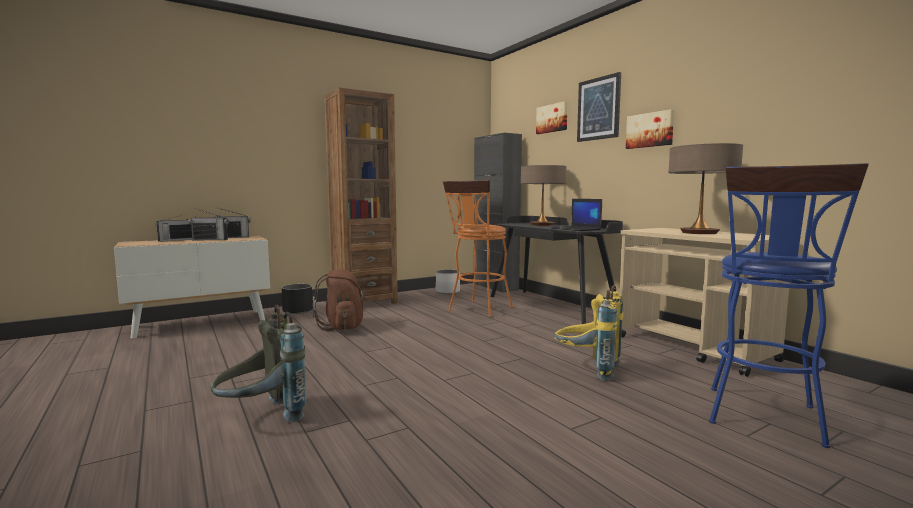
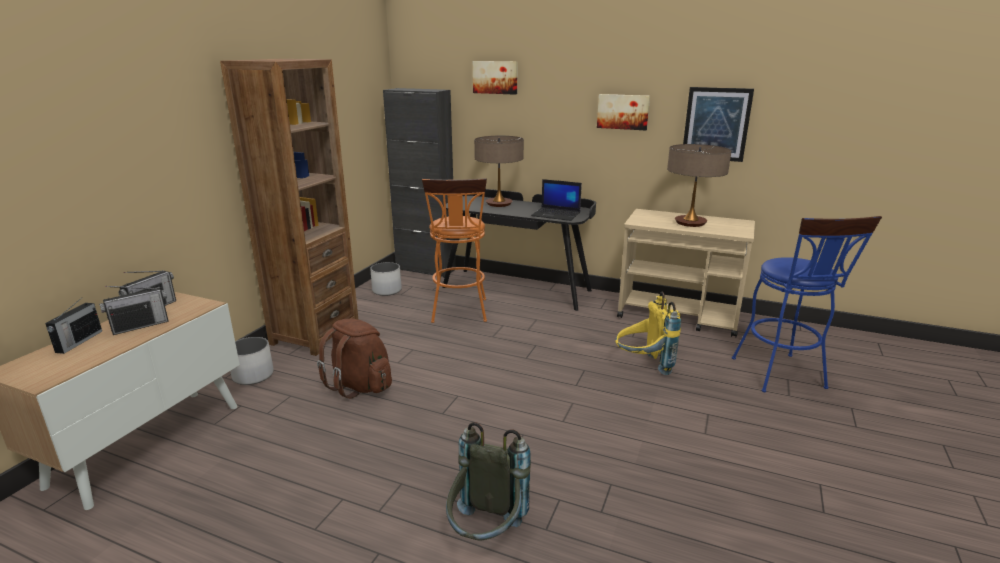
camera: 35 degrees left, 15 degrees up
black planter [282,284,313,314] -> white planter [230,337,274,385]
picture [577,72,621,142] -> picture moved to [683,87,754,162]

